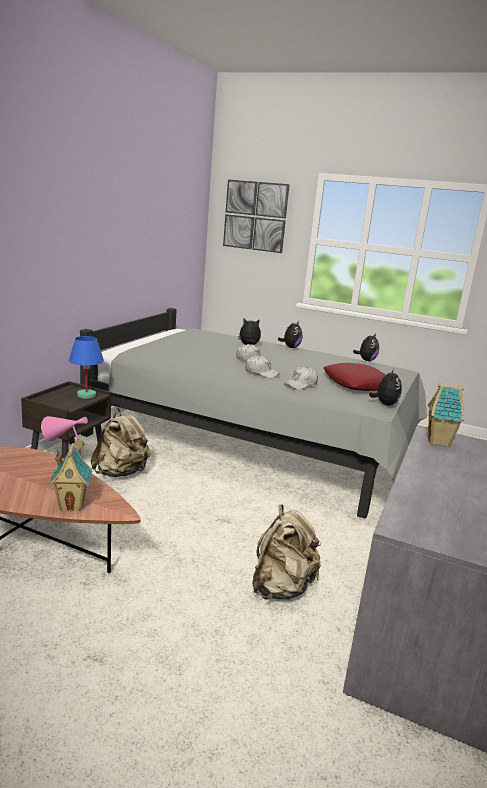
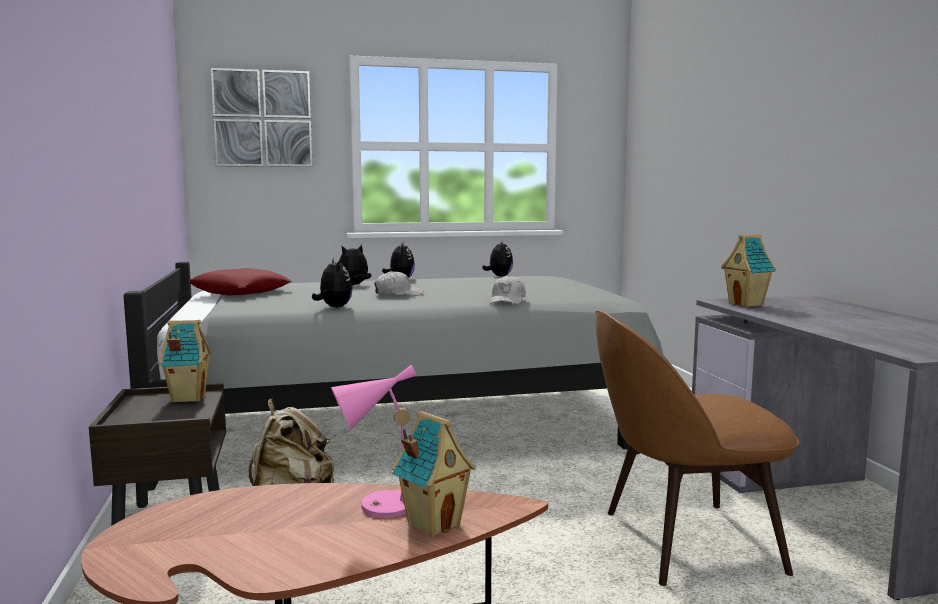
camera: 35 degrees left, 10 degrees down
blue table lamp [69,336,104,399] -> toy house [159,320,212,403]
white cap [245,355,280,378] -> none
beige backpack [252,504,322,600] -> brown chair [595,310,800,586]
red pillow [323,363,385,391] -> red pillow moved to [188,268,292,296]
plush toy [369,369,402,406] -> plush toy moved to [312,257,353,307]

